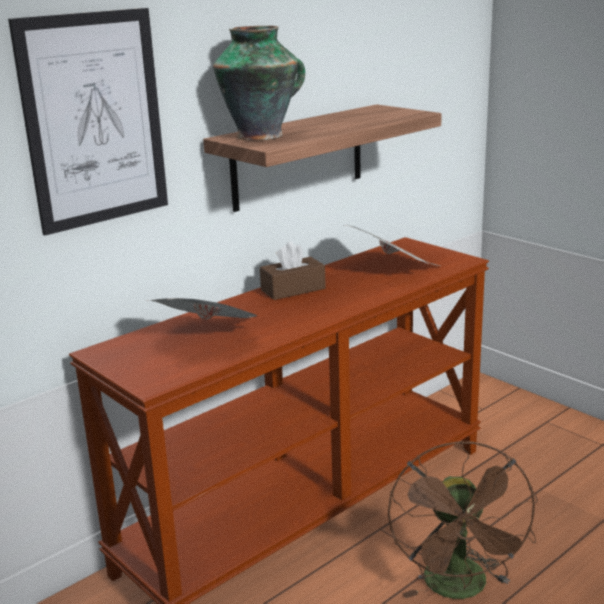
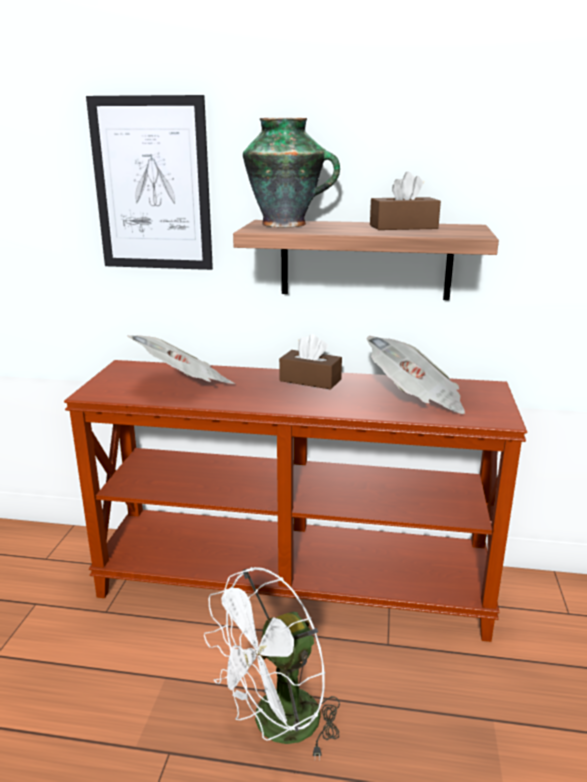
camera: 50 degrees right, 0 degrees up
brown fan [388,441,538,599] -> white fan [204,567,340,761]
none -> brown tissue box [370,172,441,230]

